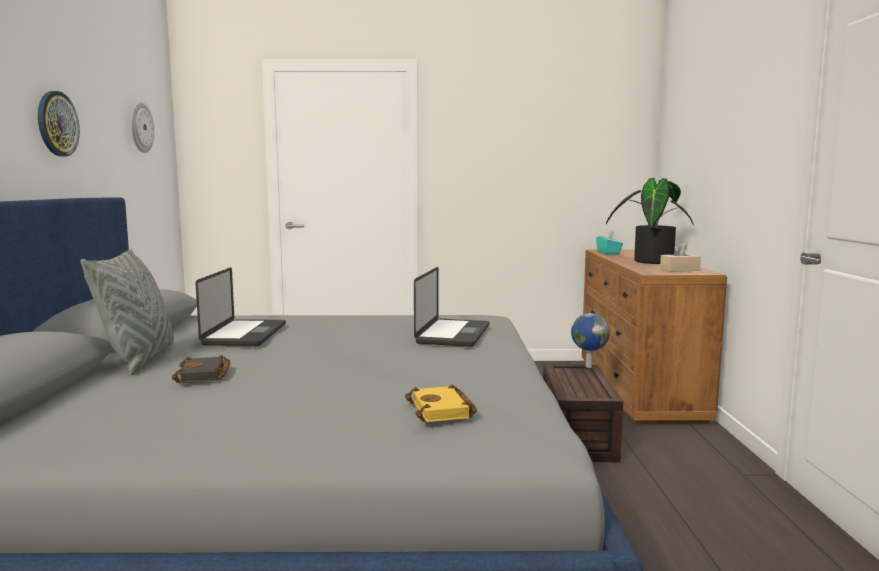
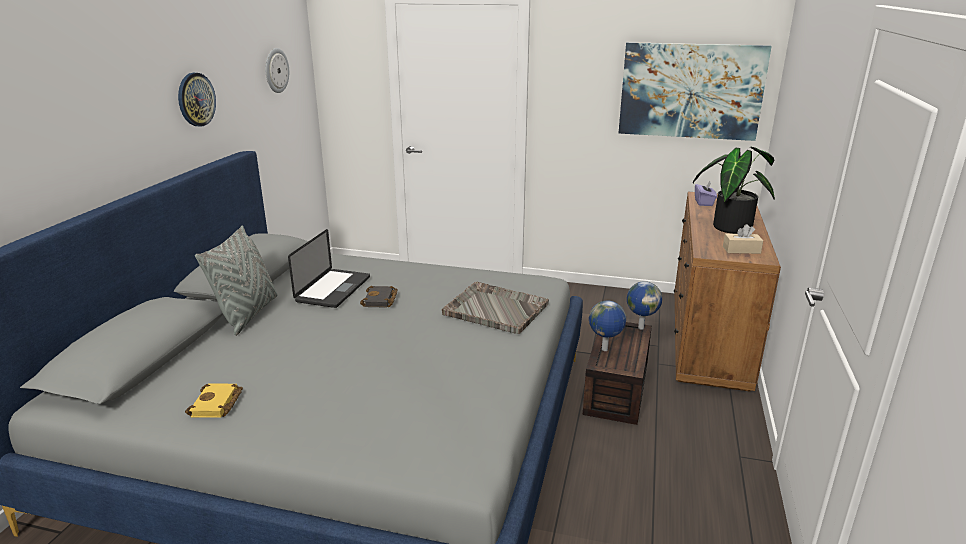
camera: 15 degrees right, 15 degrees up
black book [172,355,230,383] -> black book moved to [360,286,398,308]
yellow book [405,384,477,422] -> yellow book moved to [185,384,243,418]
laptop [414,267,490,347] -> grey tray [442,282,549,334]
turquoise tissue box [596,231,623,254] -> purple tissue box [695,181,717,206]
none -> globe [589,301,626,351]
none -> picture [618,42,772,141]

